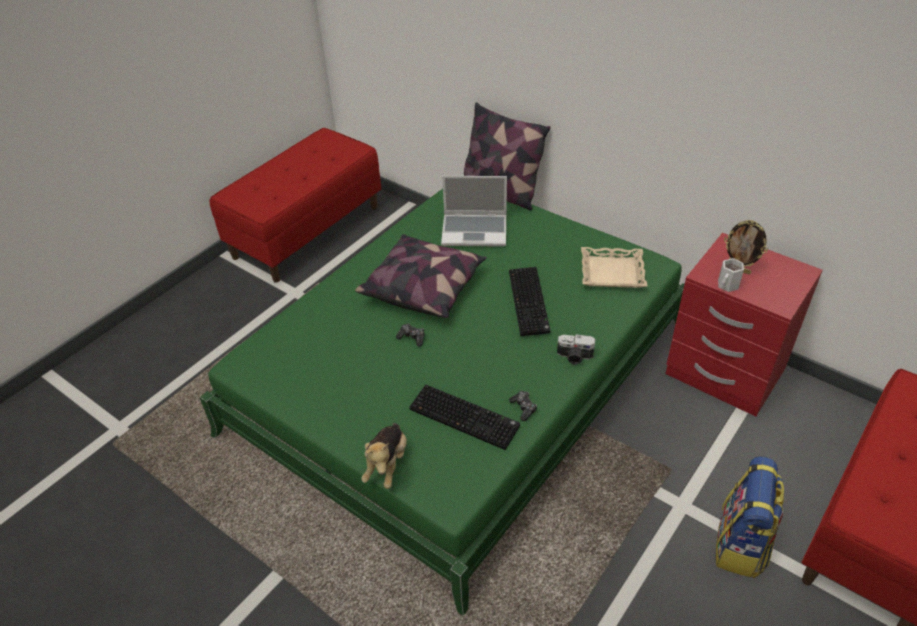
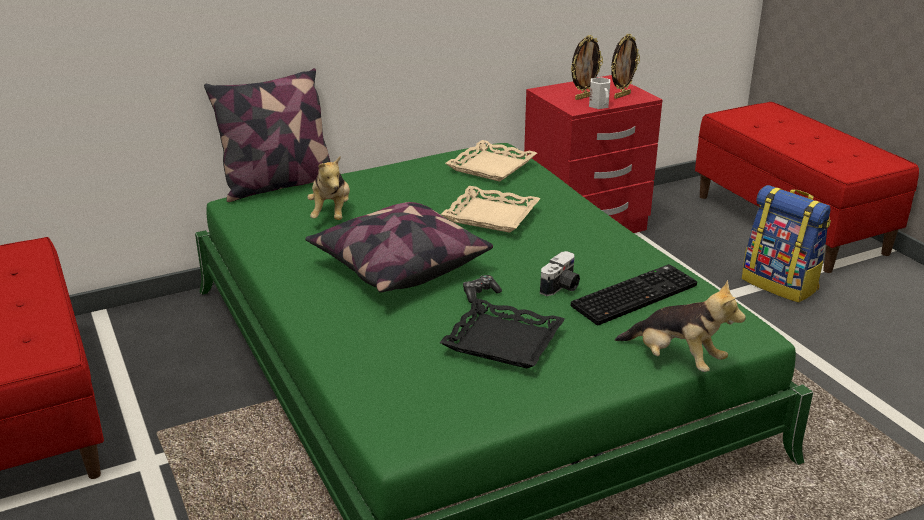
camera: 65 degrees left, 15 degrees down
laptop [441,176,507,247] -> plush toy [307,156,350,220]
keyboard [509,267,550,336] -> beige tray [441,186,541,233]
game controller [509,391,537,421] -> none
camera [557,334,595,365] -> camera moved to [540,251,580,296]
none -> black tray [439,299,565,369]
none -> picture frame [611,34,640,99]

